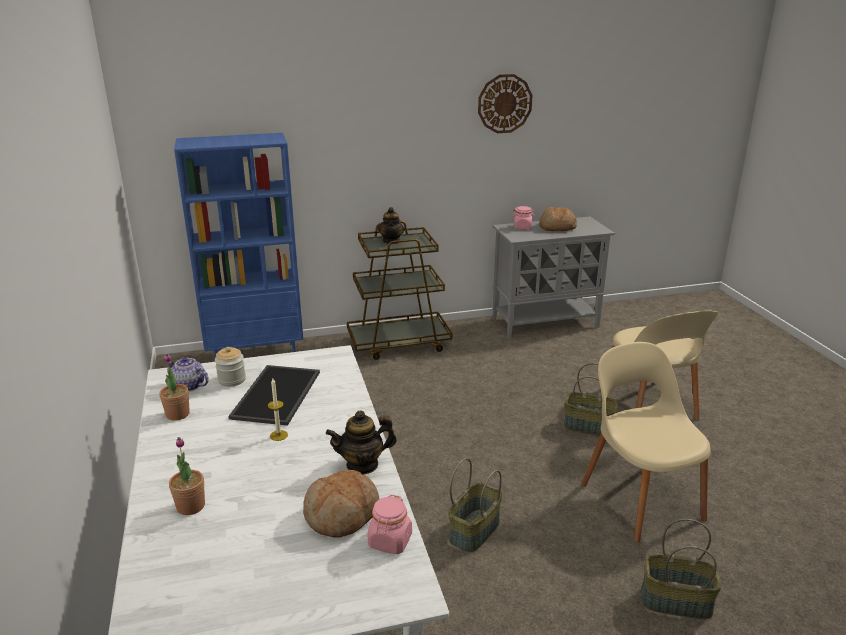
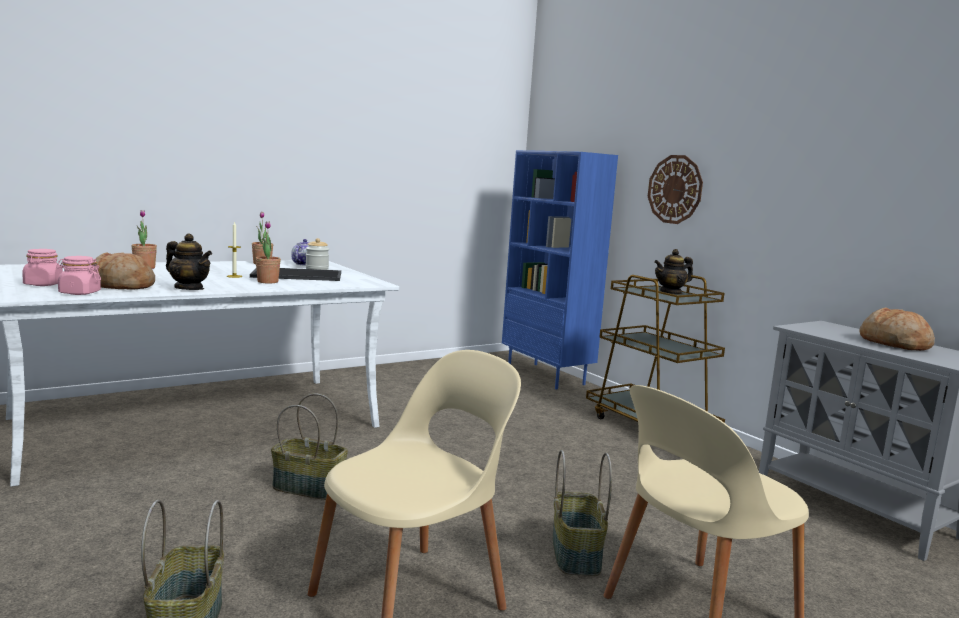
camera: 70 degrees right, 15 degrees down
teapot [326,410,397,475] -> teapot turned 150 degrees clockwise [166,234,212,290]
wall clock [478,74,533,133] -> wall clock moved to [648,155,703,224]
pink jar [512,206,535,229] -> pink jar moved to [22,249,63,286]
none -> potted plant [255,222,281,284]

